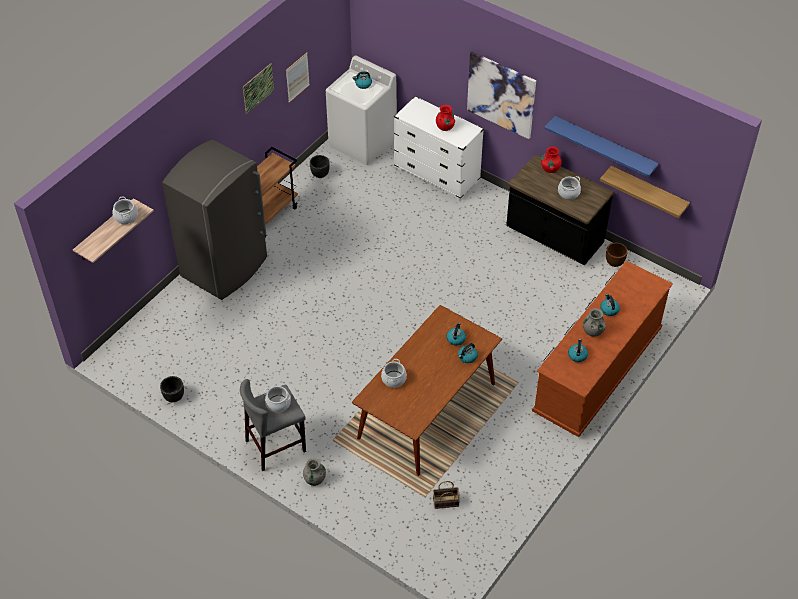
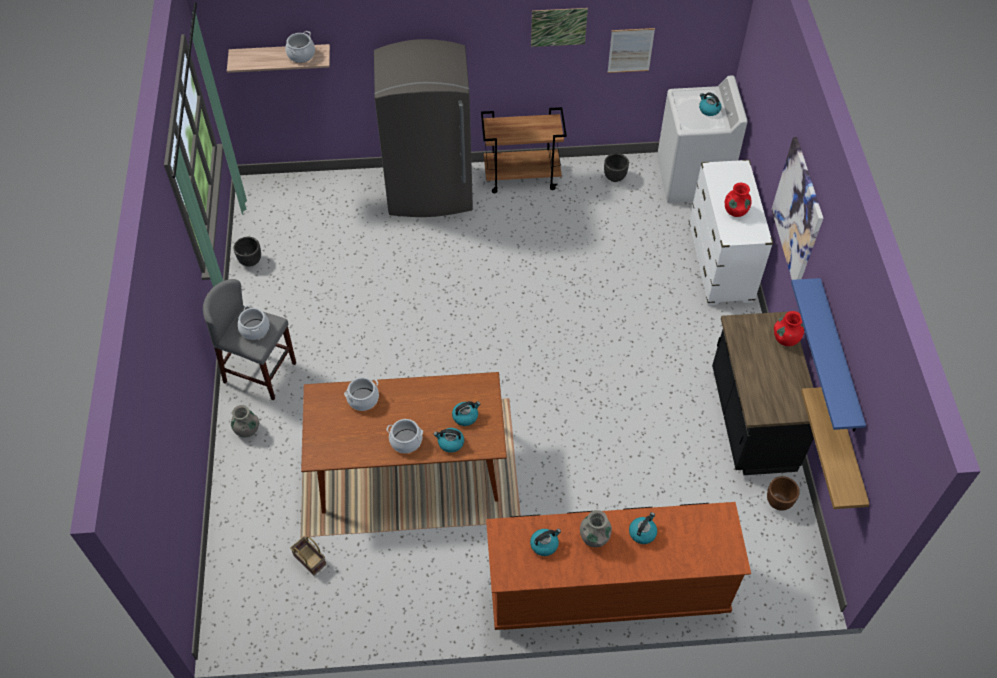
camera: 50 degrees right, 5 degrees up
cooking pot [558,176,581,200] -> cooking pot moved to [386,419,423,453]

